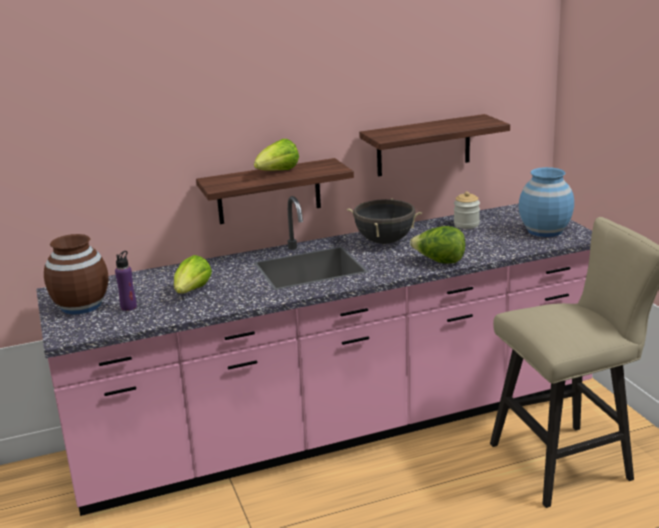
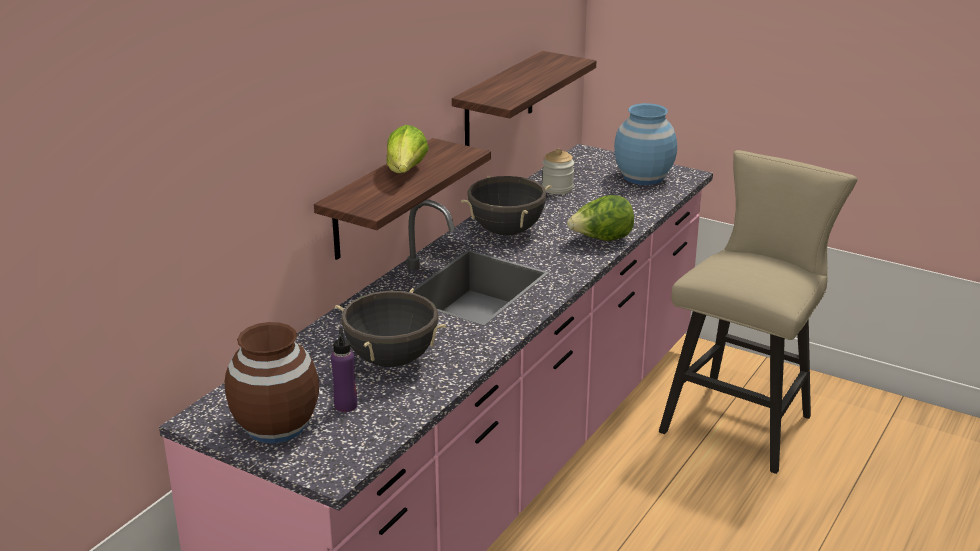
camera: 40 degrees left, 5 degrees up
lettuce [174,255,212,294] -> black cooking pot [335,288,447,367]

